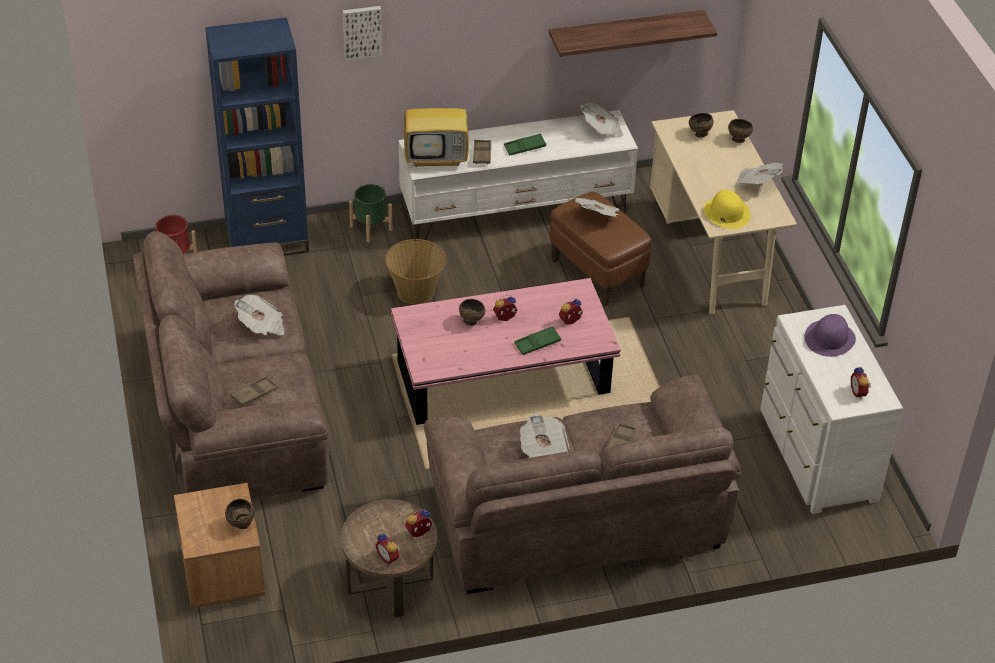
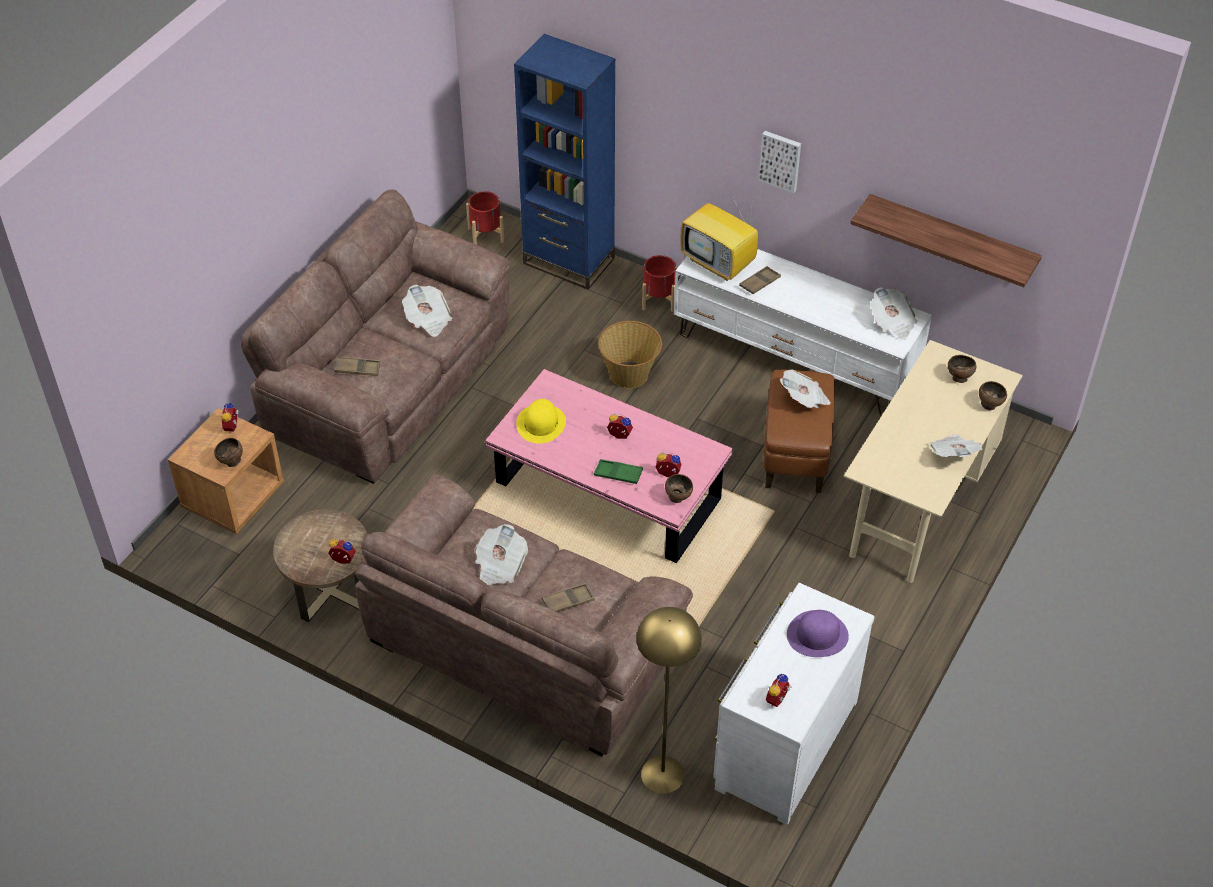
camera: 45 degrees right, 5 degrees up
picture [343,6,382,61] -> picture moved to [758,131,801,193]
green planter [349,184,392,242] -> red planter [642,255,677,312]
alarm clock [375,534,400,564] -> alarm clock moved to [221,402,239,433]
brown bowl [459,299,485,326] -> brown bowl moved to [665,474,693,503]
green tray [504,133,546,156] -> none
yellow hat [703,190,751,229] -> yellow hat moved to [516,399,566,444]
none -> yellow floor lamp [636,607,702,794]

